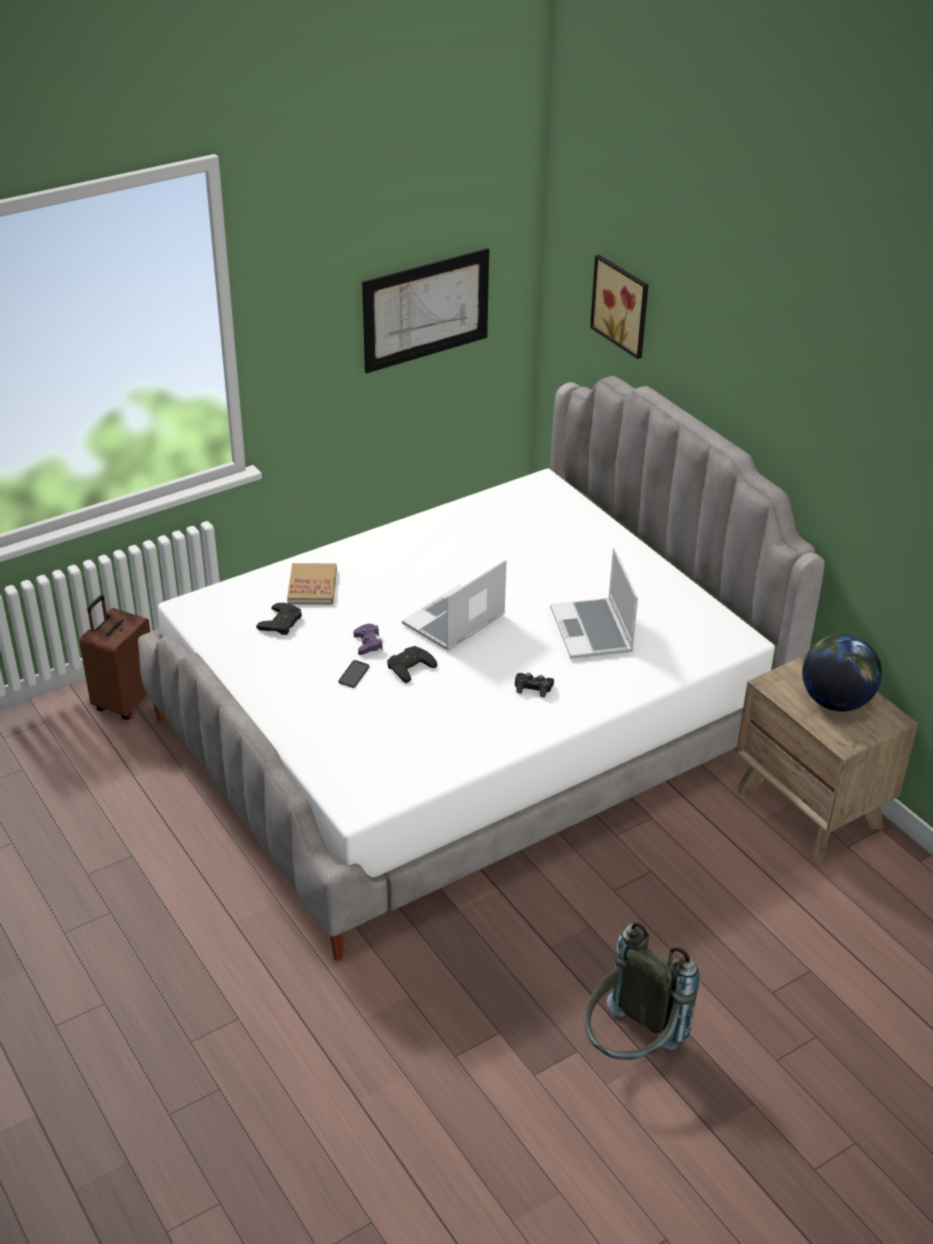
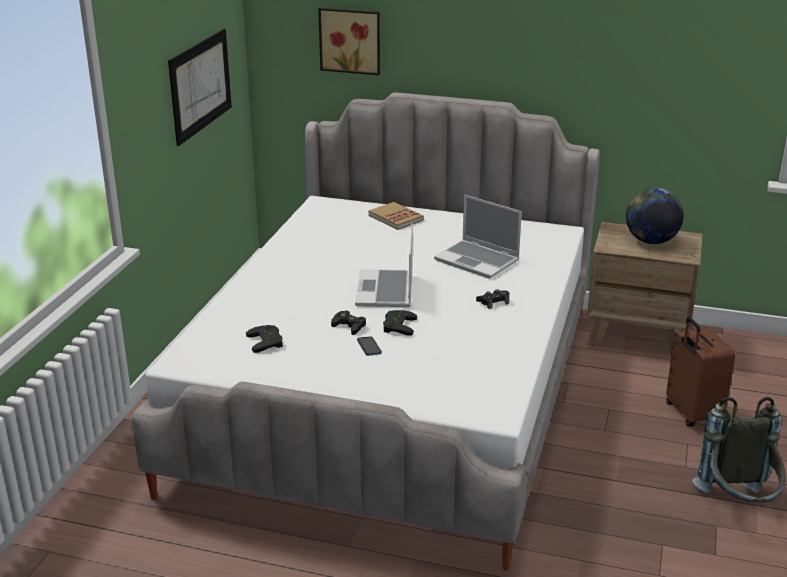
camera: 40 degrees left, 10 degrees down
brown suitcase [79,595,150,720] -> brown suitcase moved to [666,317,736,427]
book [287,563,337,605] -> book moved to [369,202,424,230]
purple game controller [354,624,383,655] -> black game controller [331,311,366,335]

